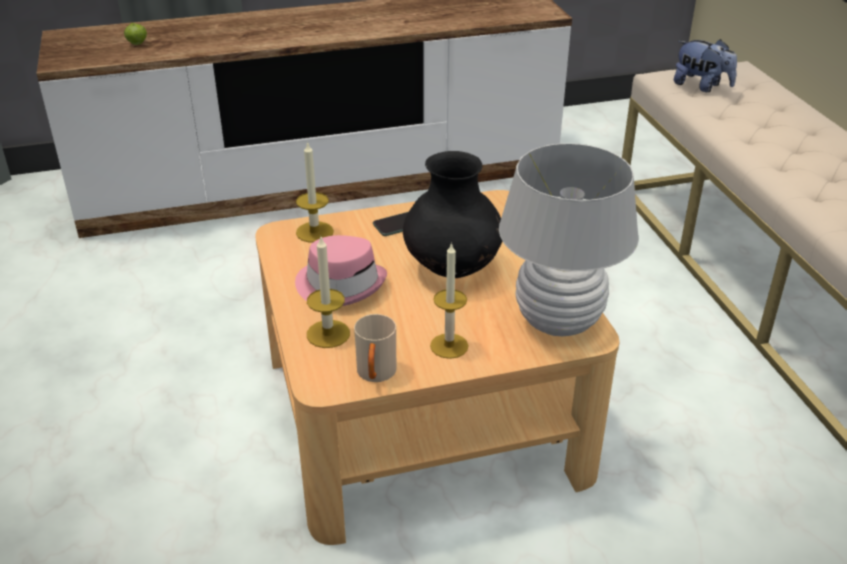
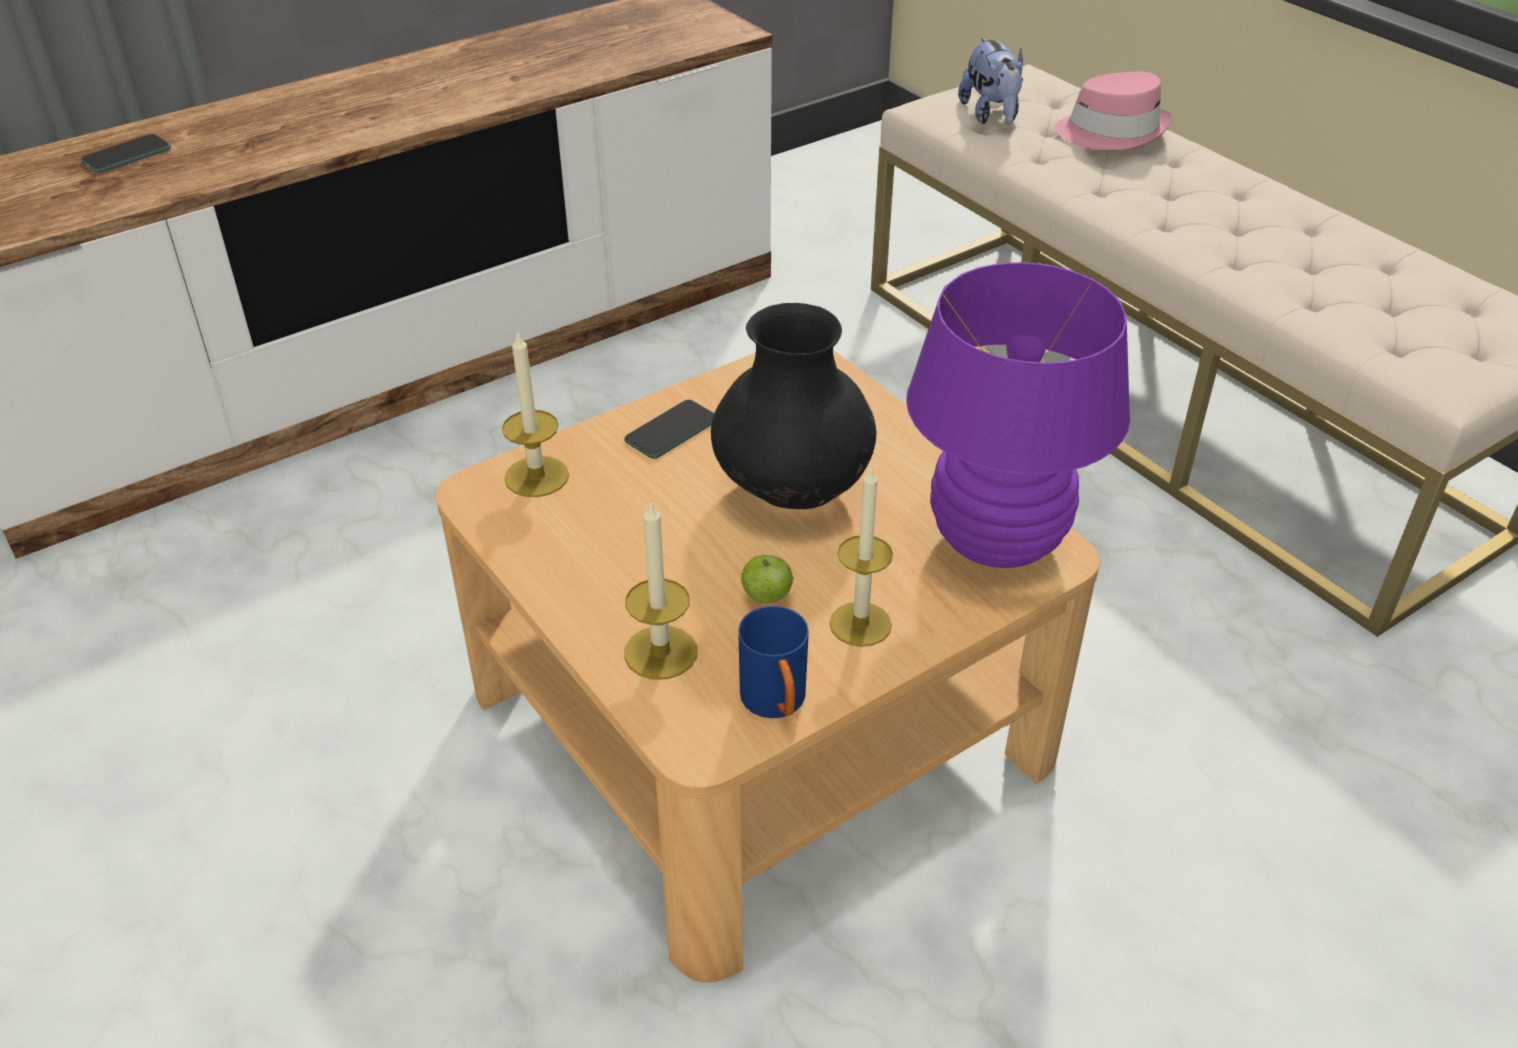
camera: 20 degrees left, 5 degrees up
apple [124,22,147,45] -> apple moved to [741,555,793,604]
pink hat [295,235,387,306] -> pink hat moved to [1054,72,1171,151]
beige mug [354,314,397,382] -> blue mug [738,606,809,718]
white table lamp [499,143,639,336] -> purple table lamp [906,262,1131,568]
plush toy [674,39,737,92] -> plush toy turned 60 degrees clockwise [958,37,1023,124]
none -> phone [81,134,171,173]

